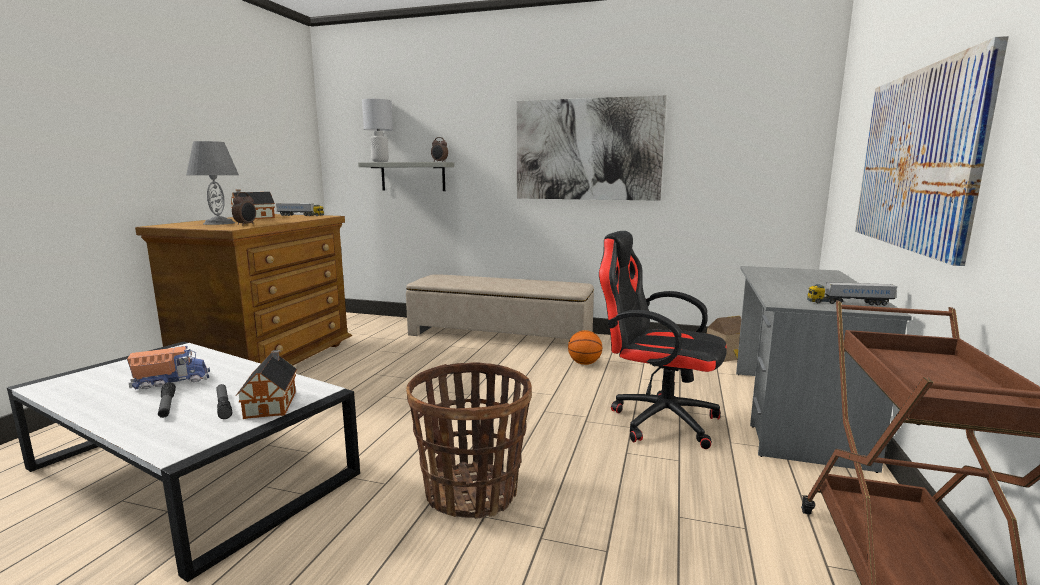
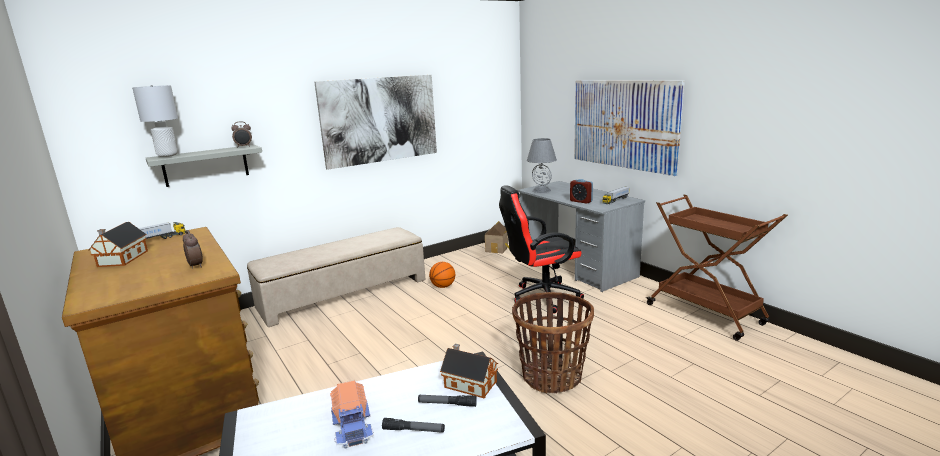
camera: 50 degrees left, 5 degrees up
toy truck [127,346,210,389] -> toy truck turned 150 degrees clockwise [330,380,374,449]
grey table lamp [186,141,239,225] -> grey table lamp moved to [527,138,557,193]
none -> alarm clock [570,179,593,204]

